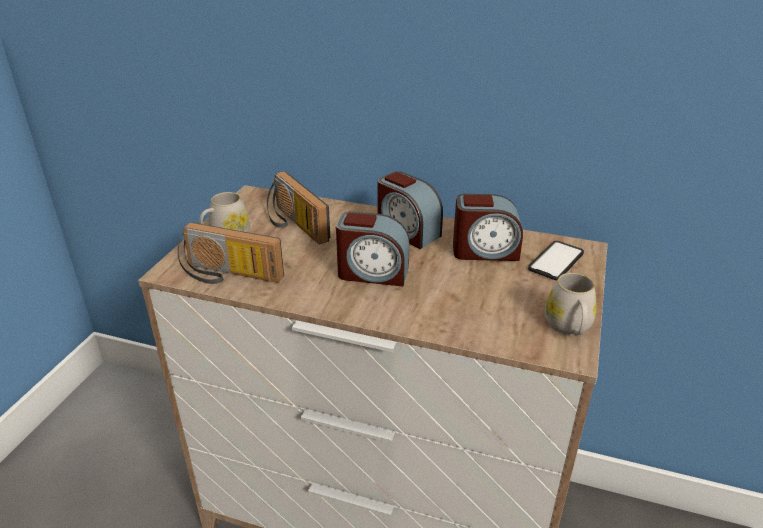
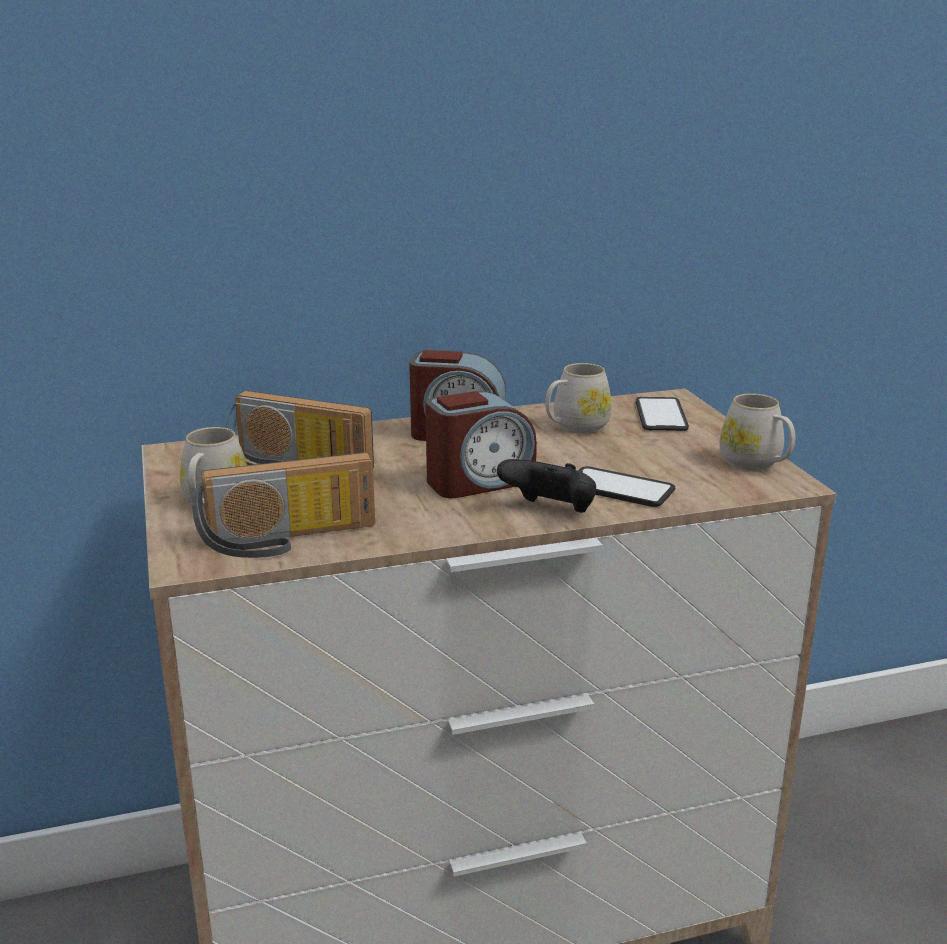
camera: 35 degrees left, 10 degrees down
alarm clock [453,194,523,261] -> white mug [545,363,612,433]
none -> black game controller [497,459,596,513]
none -> phone [578,466,675,507]

